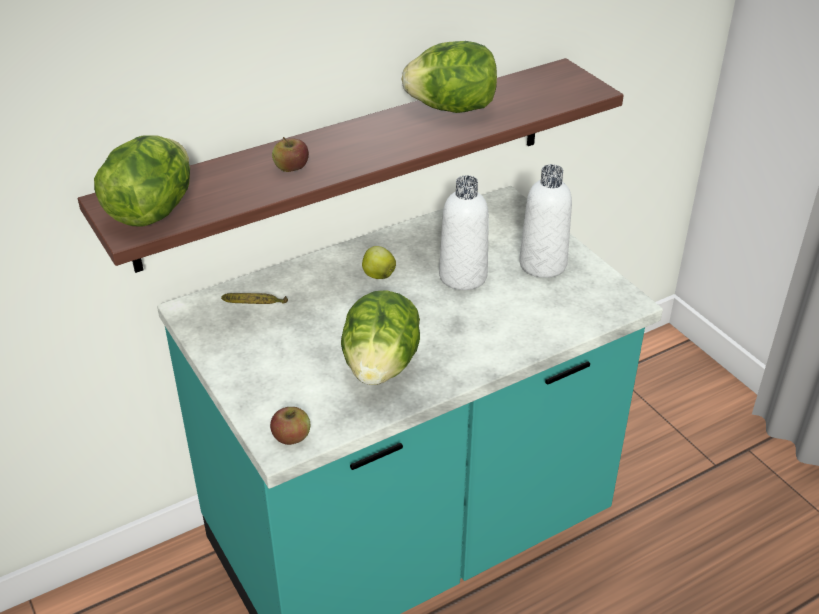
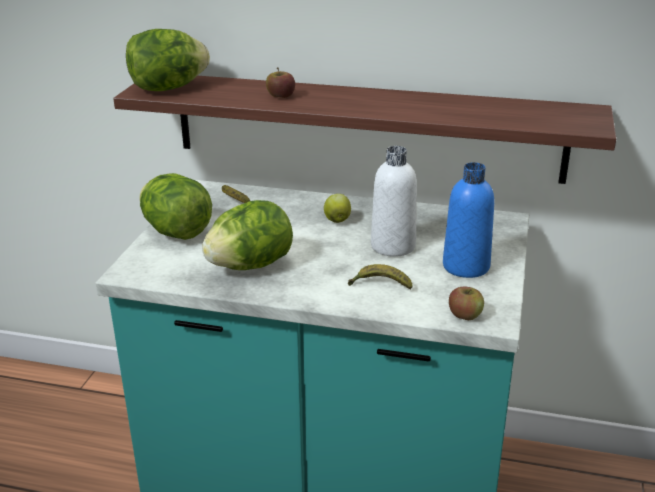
camera: 45 degrees right, 10 degrees down
apple [270,407,311,445] -> apple moved to [449,287,484,320]
lettuce [402,41,497,113] -> lettuce moved to [139,173,212,240]
white bottle [519,164,572,278] -> blue bottle [443,162,494,278]
none -> banana [348,264,413,289]

